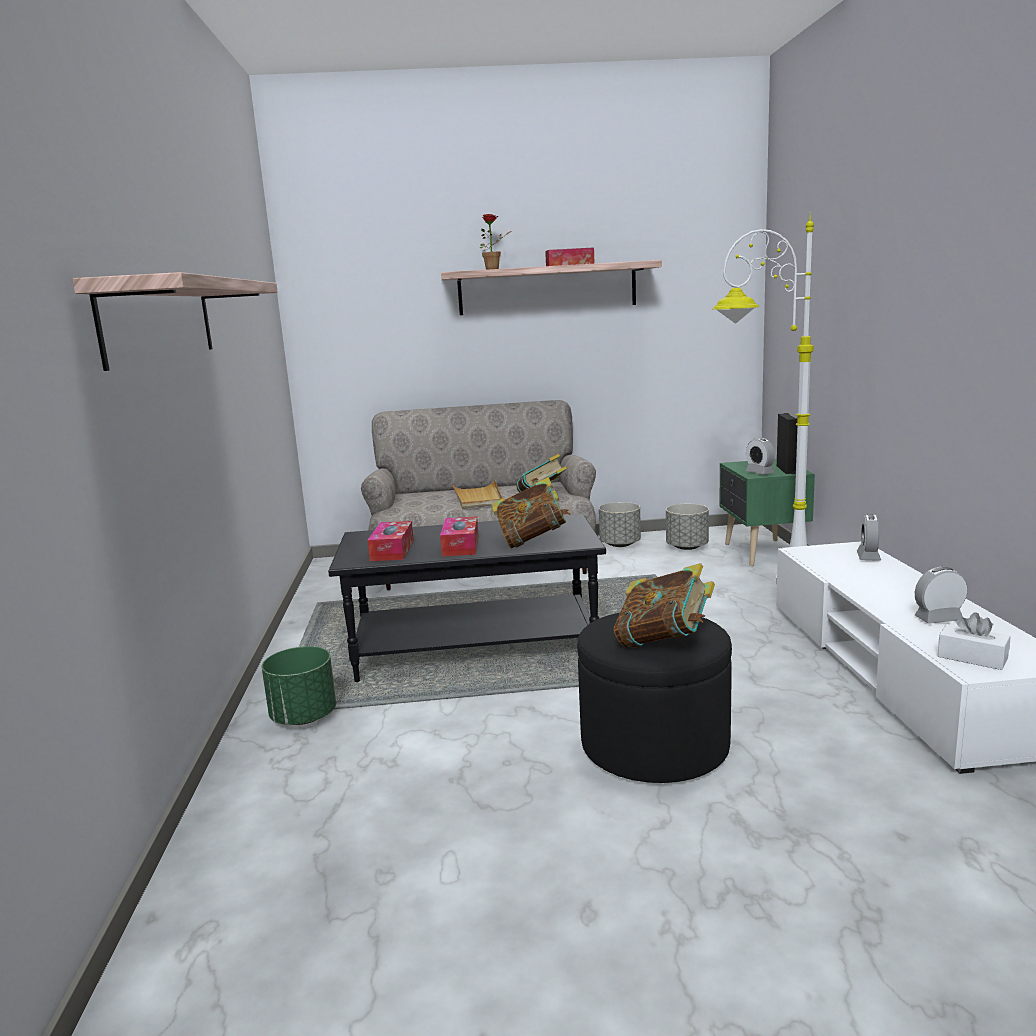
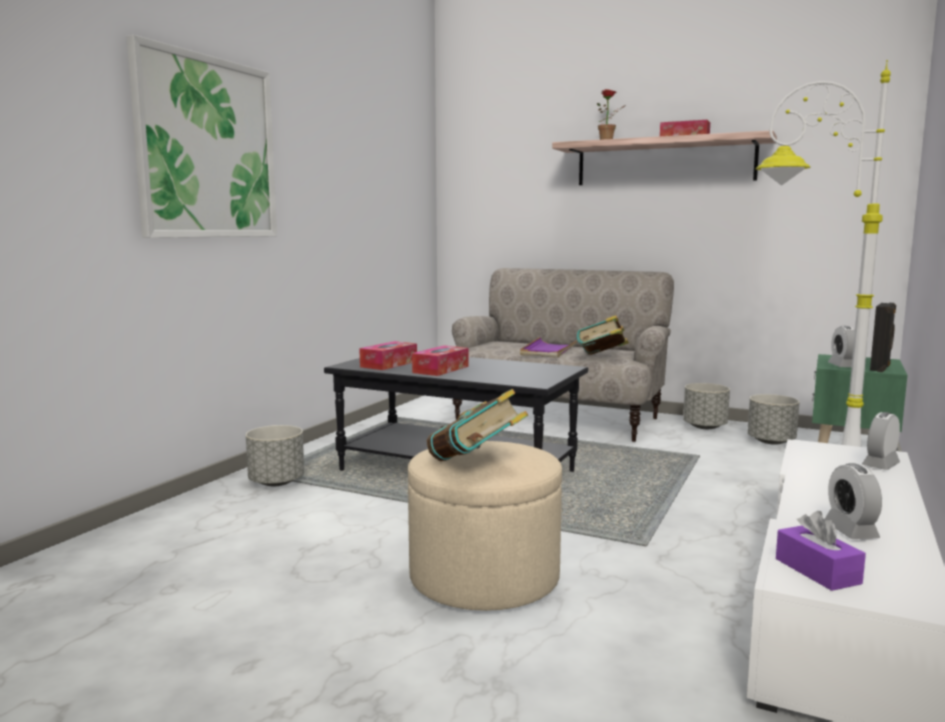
camera: 30 degrees right, 5 degrees down
shelf [72,272,278,371] -> picture [126,35,277,238]
green planter [262,646,336,725] -> grey planter [246,425,304,486]
beige tray [452,480,503,509] -> purple tray [520,337,578,358]
book [491,477,570,548] -> none
black ottoman [577,613,732,783] -> beige ottoman [408,441,562,611]
alarm clock [915,567,968,624] -> alarm clock turned 120 degrees counterclockwise [824,463,882,539]
white tissue box [938,612,1011,670] -> purple tissue box [776,511,866,591]

